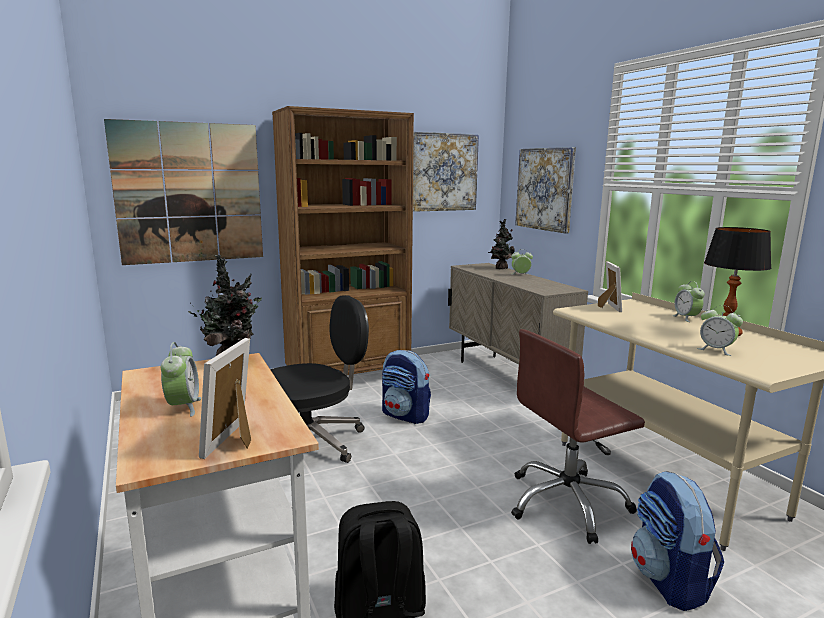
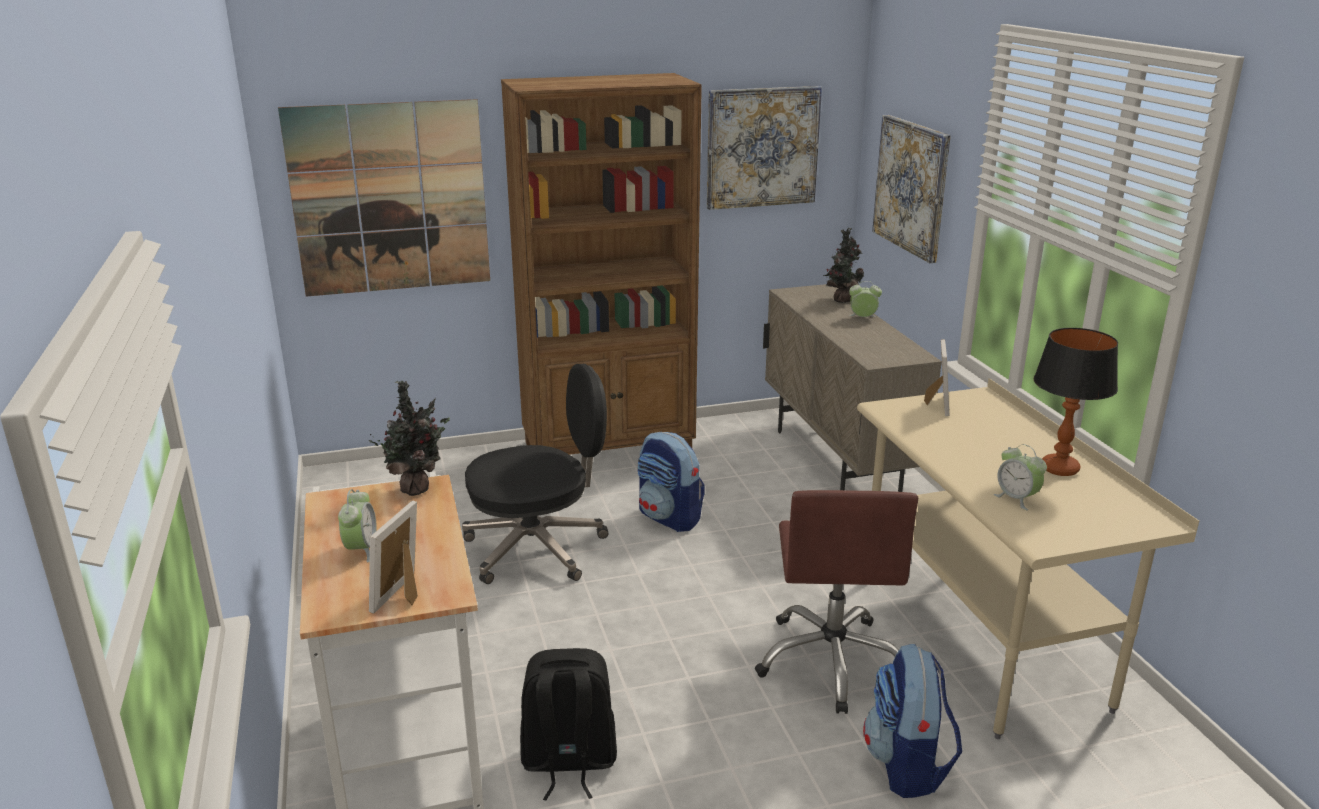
camera: 10 degrees right, 10 degrees up
brown office chair [511,329,645,544] -> brown office chair turned 75 degrees counterclockwise [755,490,918,714]
alarm clock [672,281,705,322] -> none

